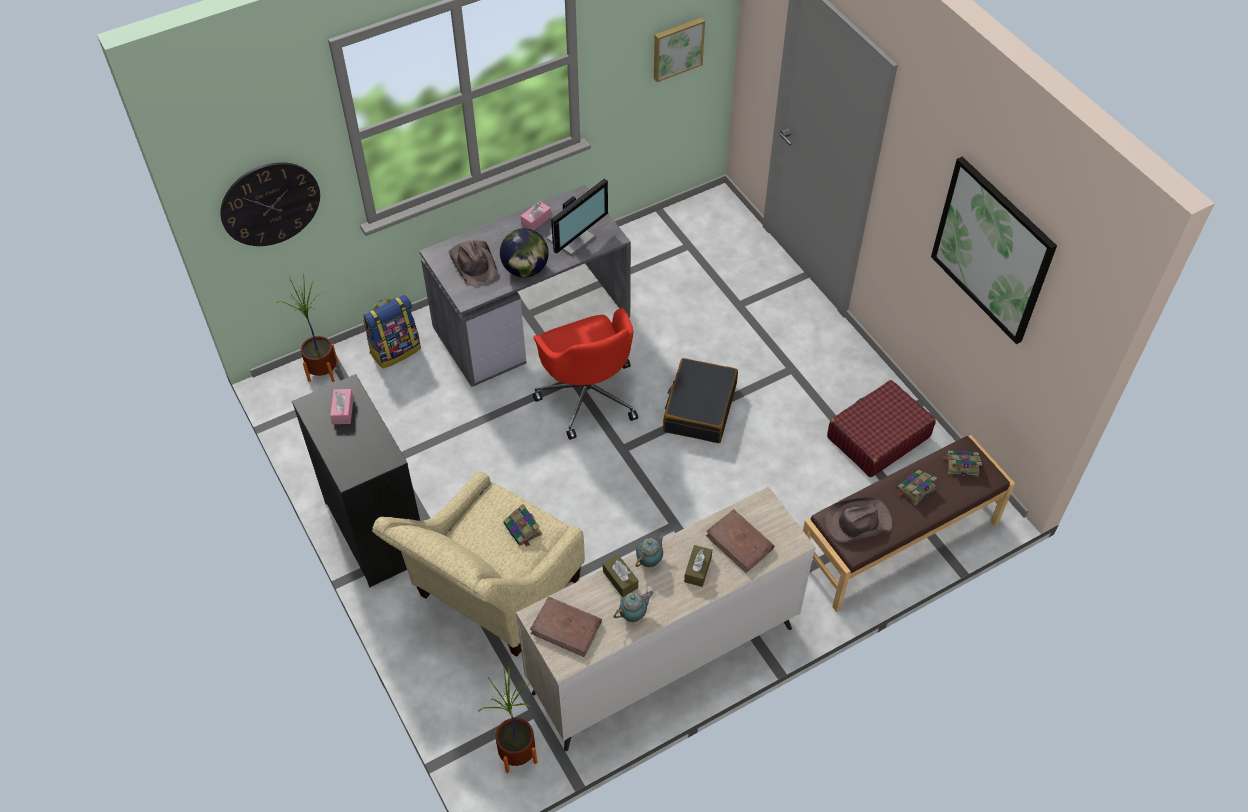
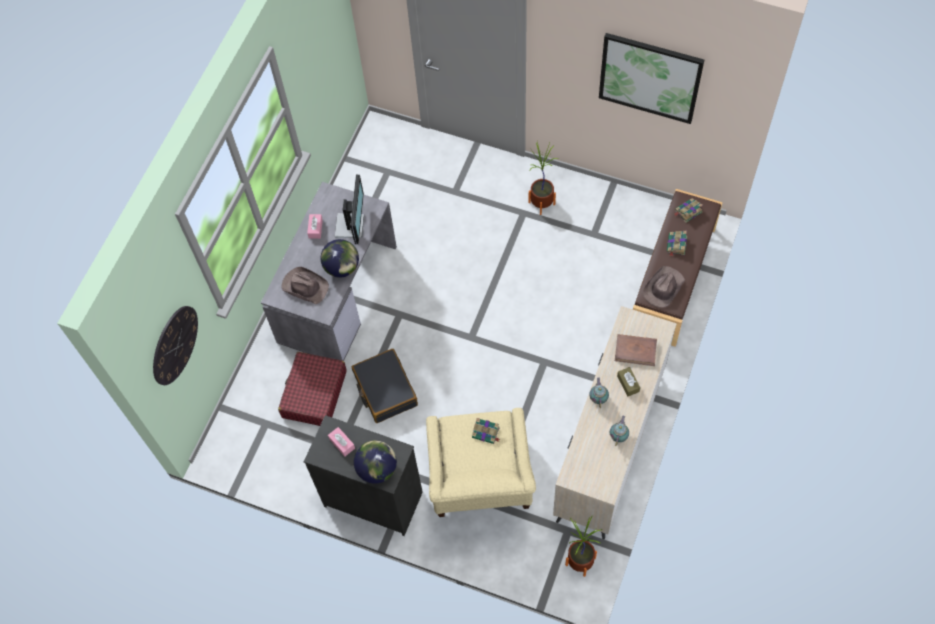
camera: 35 degrees left, 10 degrees up
potted plant [277,273,338,382] -> potted plant moved to [529,142,559,215]
backpack [363,295,421,369] -> none
brown book [530,597,602,657] -> none
red office chair [533,308,638,440] -> none
brown tissue box [603,555,638,597] -> none
picture [654,17,705,82] -> none
black suitcase [663,358,738,443] -> black suitcase moved to [352,349,418,423]
red suitcase [827,380,936,477] -> red suitcase moved to [278,352,347,426]
none -> globe [354,440,397,484]

